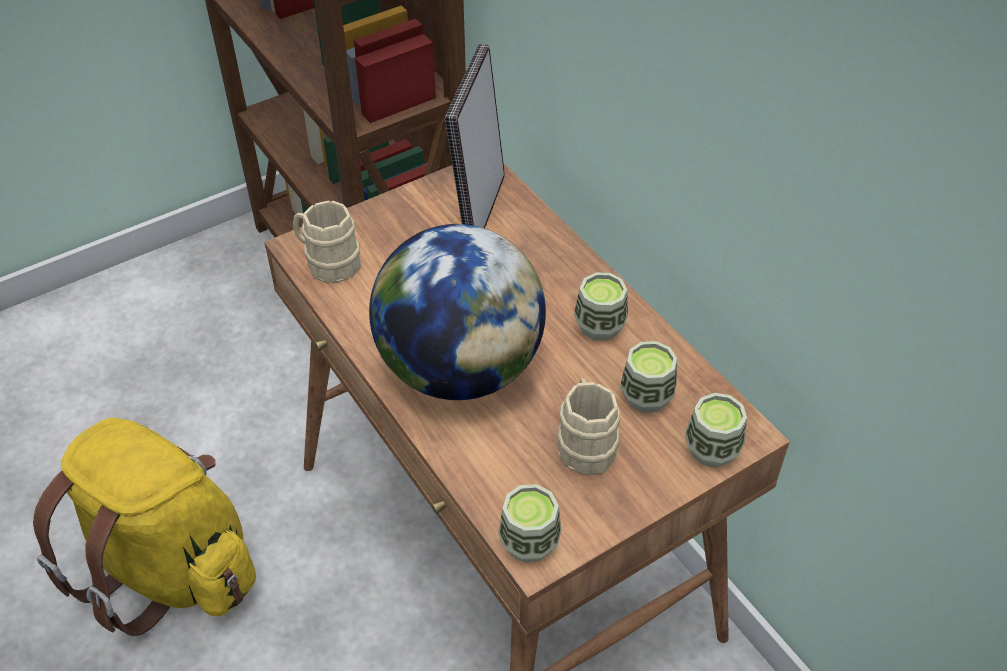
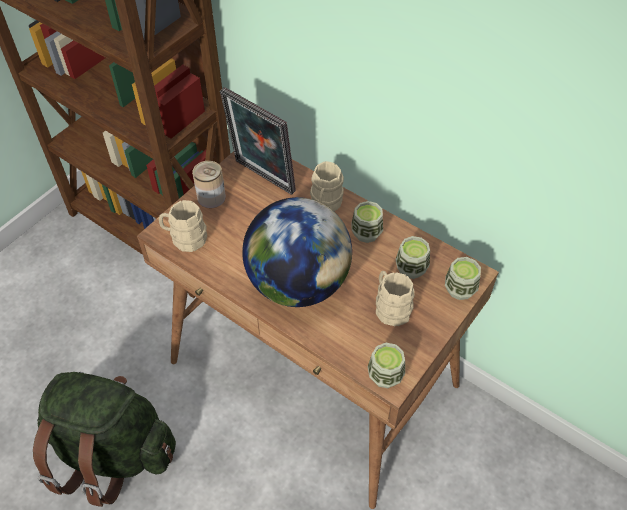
camera: 20 degrees left, 5 degrees up
yellow backpack [33,418,256,636] -> green backpack [33,372,176,507]
picture frame [445,44,505,228] -> picture frame turned 45 degrees counterclockwise [220,87,296,195]
none -> can [192,161,226,208]
none -> beige mug [310,161,344,211]

